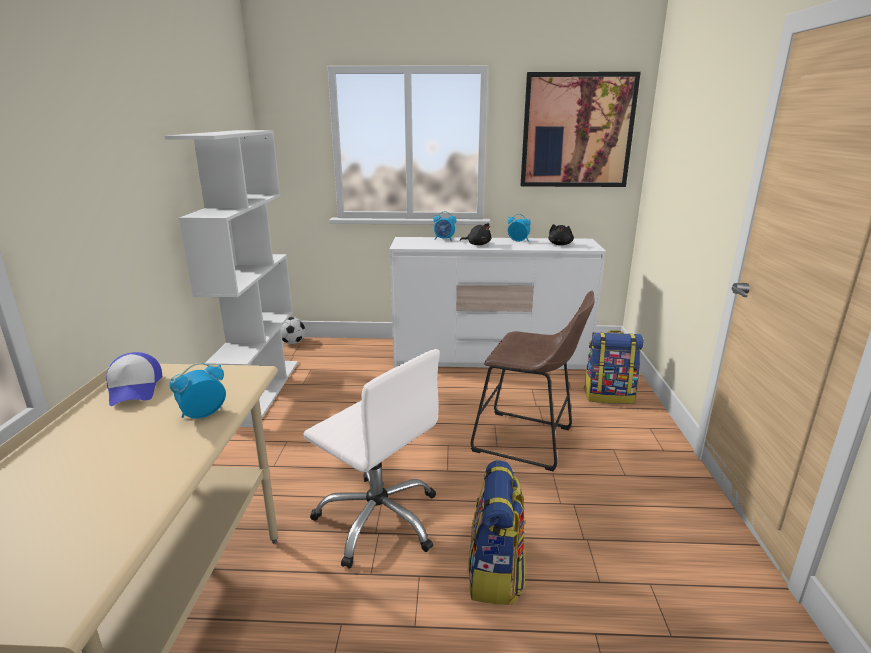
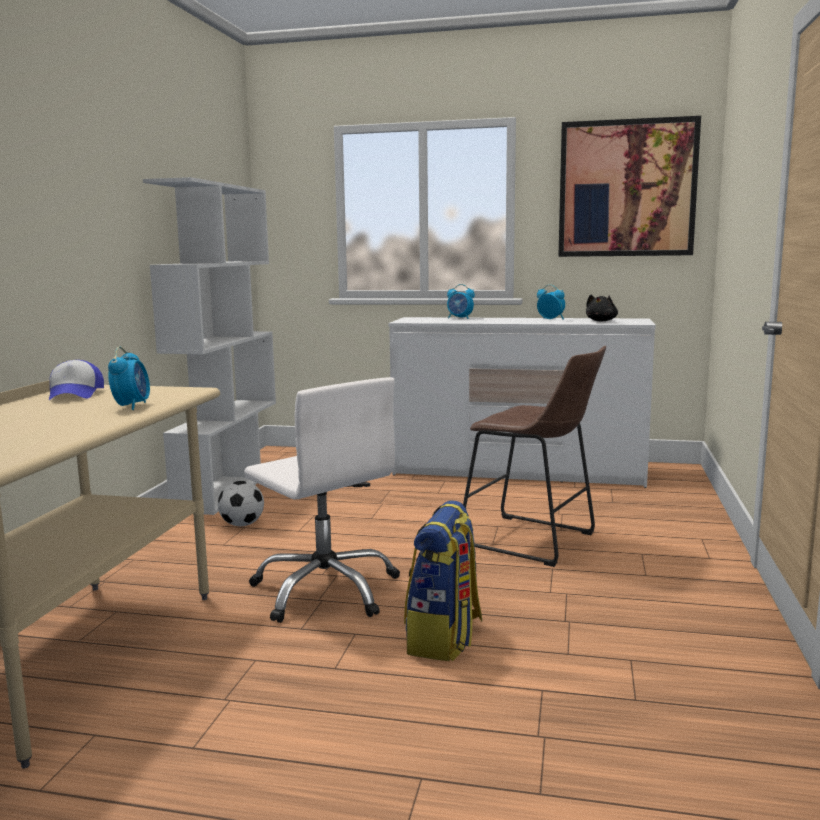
camera: 10 degrees right, 10 degrees down
alarm clock [169,363,226,419] -> alarm clock turned 120 degrees clockwise [108,346,150,410]
football [281,317,306,344] -> football moved to [218,481,264,526]
black plush toy [460,223,491,245] -> none
backpack [584,330,644,404] -> none

